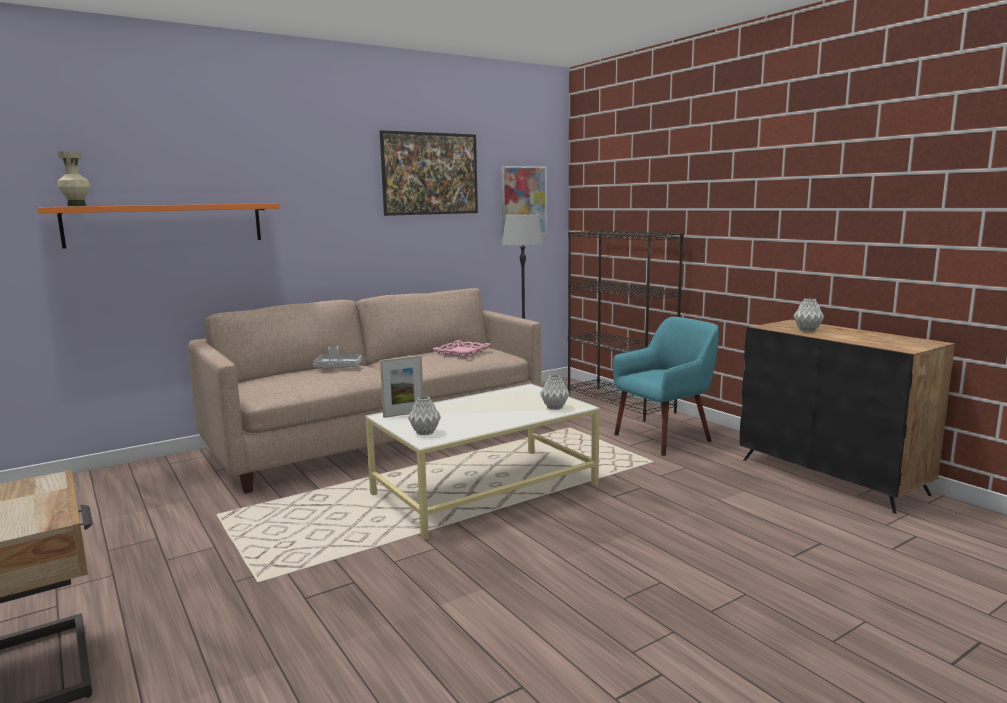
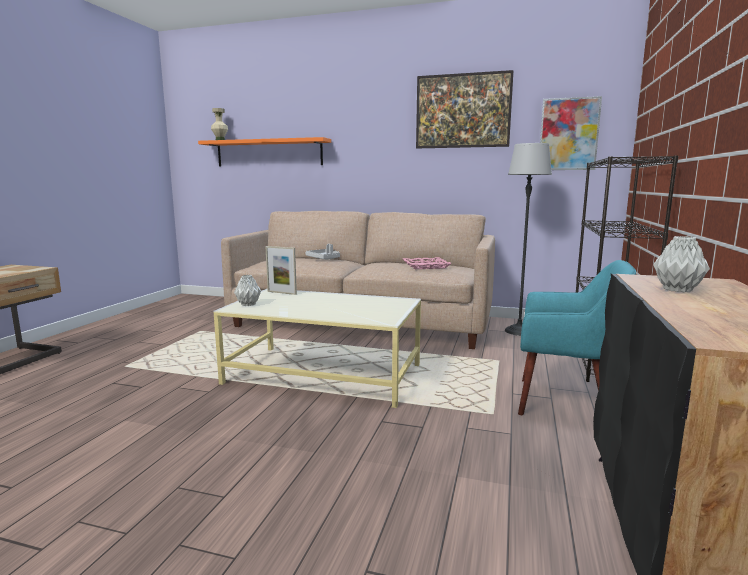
camera: 50 degrees right, 0 degrees up
grey vase [540,375,570,410] -> none

